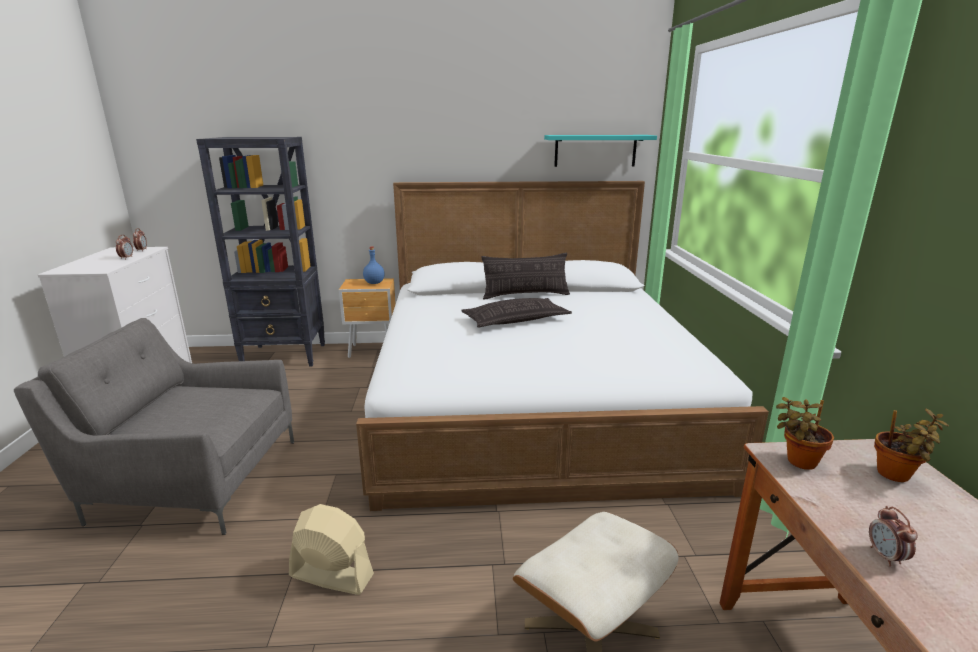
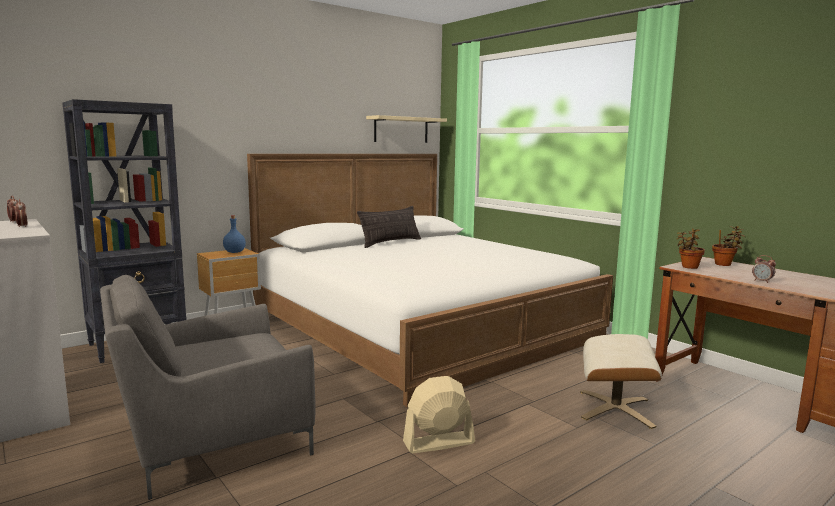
camera: 35 degrees left, 10 degrees down
pillow [461,298,572,327] -> none
turquoise shelf [544,135,657,167] -> beige shelf [366,115,447,143]

